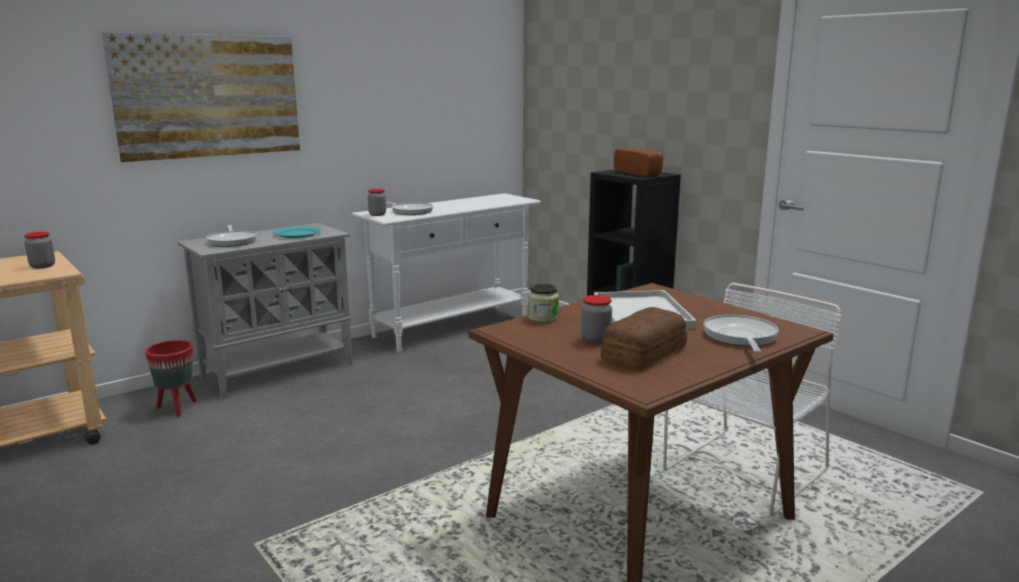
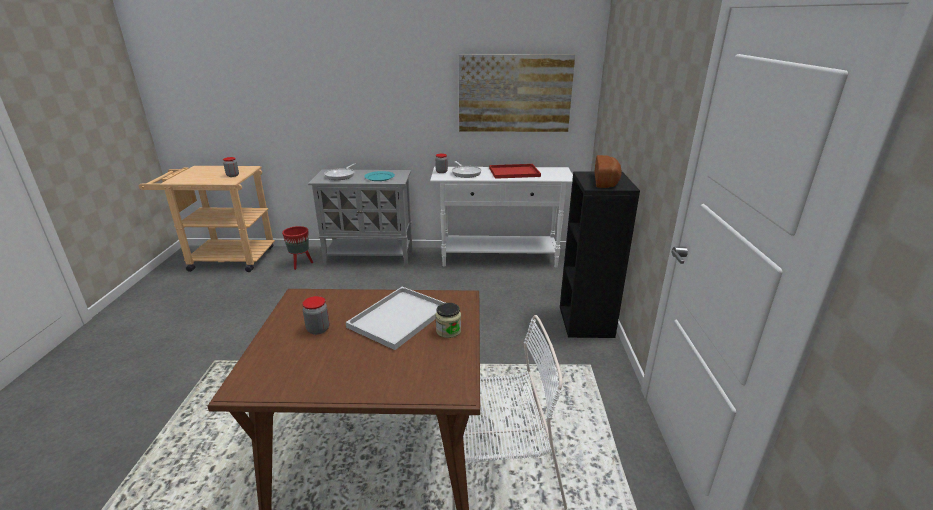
camera: 40 degrees right, 10 degrees up
picture [102,32,300,162] -> picture moved to [459,55,575,132]
jar [528,284,559,323] -> jar moved to [435,303,461,338]
bread [601,307,687,370] -> none
frying pan [704,315,779,352] -> none
none -> red tray [489,164,541,179]

